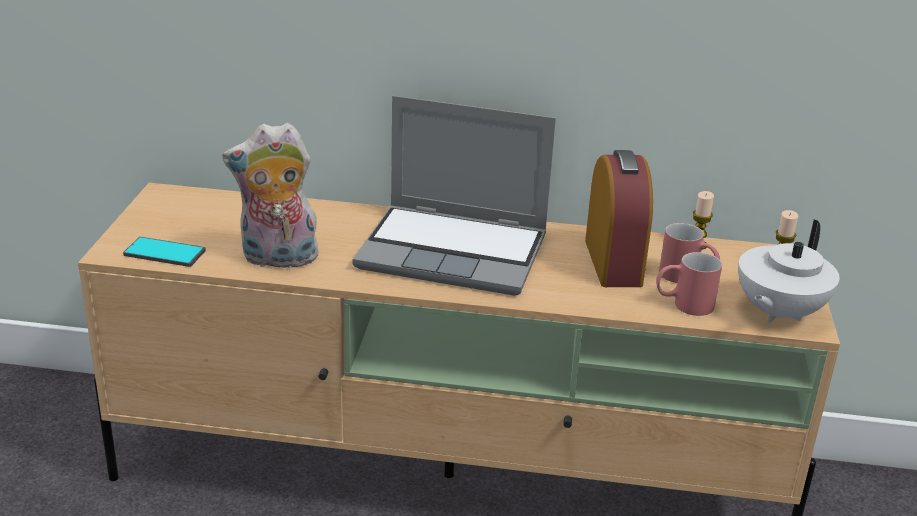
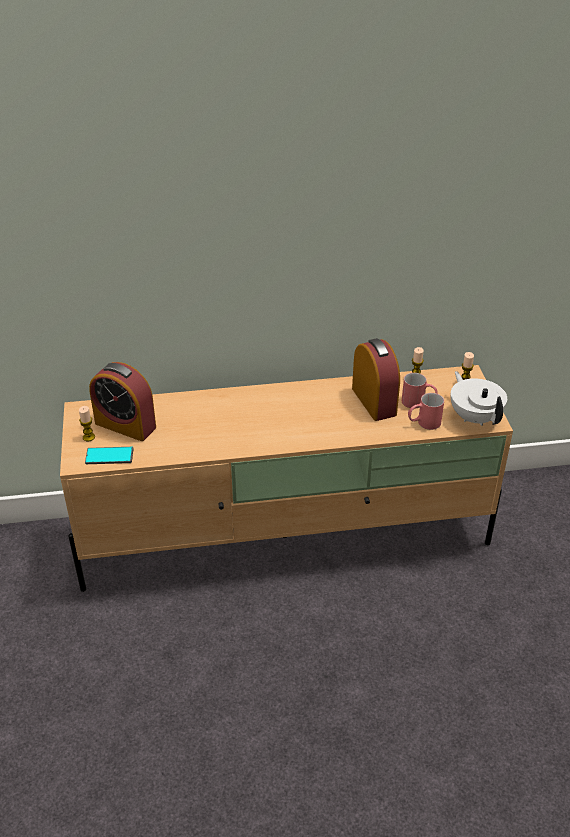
camera: 15 degrees left, 10 degrees up
plush toy [222,123,320,272] -> none
laptop [353,96,556,296] -> none
white teapot [738,219,840,324] -> white teapot turned 135 degrees clockwise [450,371,507,426]
none -> candle [79,406,95,441]
none -> alarm clock [89,362,156,441]

